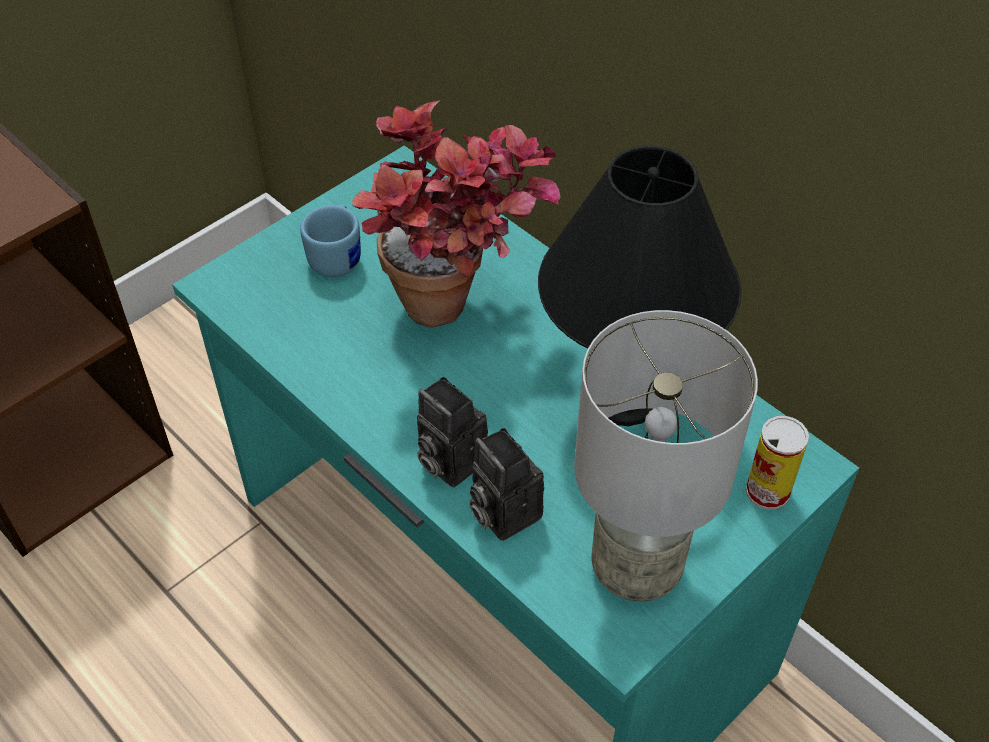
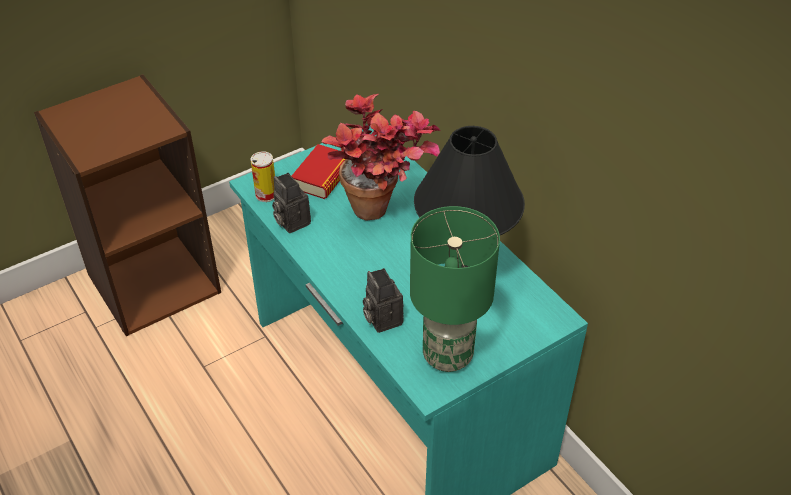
camera: 10 degrees right, 5 degrees down
blue mug [300,205,361,277] -> book [292,144,346,199]
camera [417,377,488,487] -> camera moved to [272,173,311,233]
grey table lamp [574,310,758,602] -> green table lamp [410,206,500,372]
can [746,416,809,510] -> can moved to [250,151,275,202]

